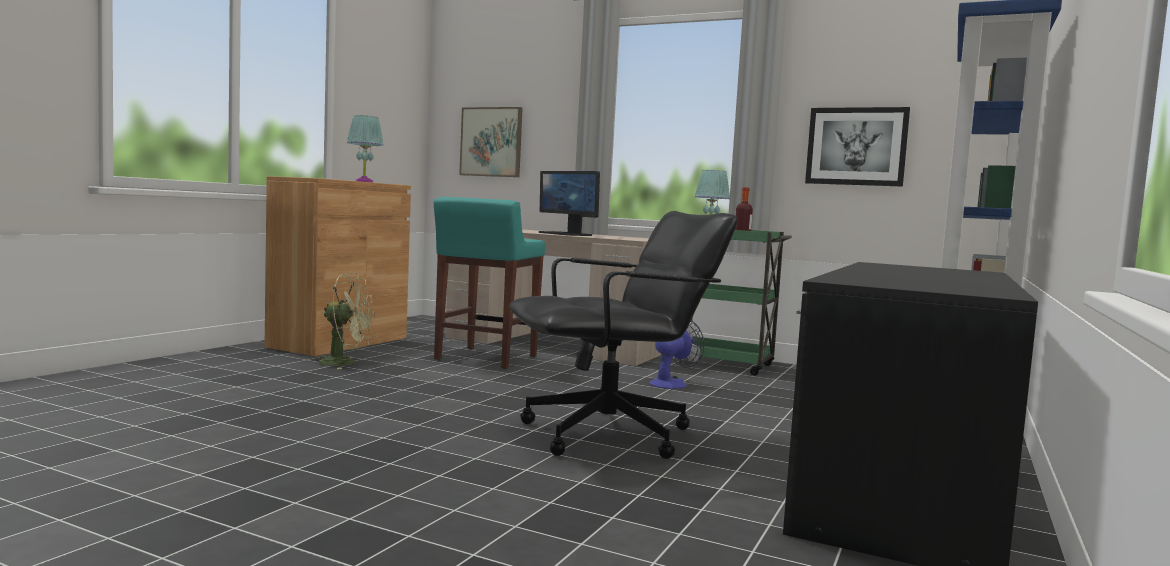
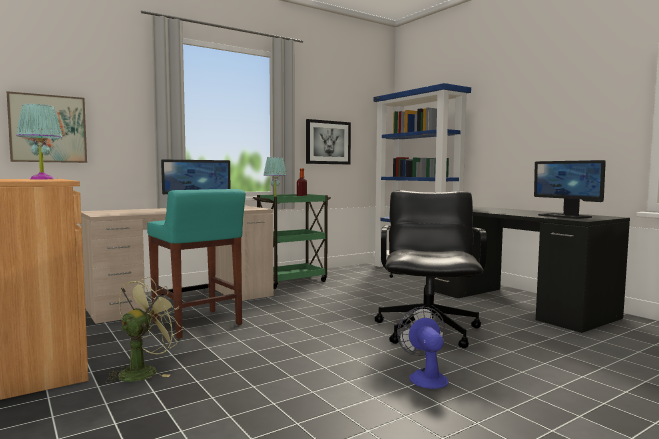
camera: 60 degrees left, 0 degrees up
fan [649,320,704,389] -> fan moved to [397,307,448,389]
none -> monitor [534,160,606,219]

